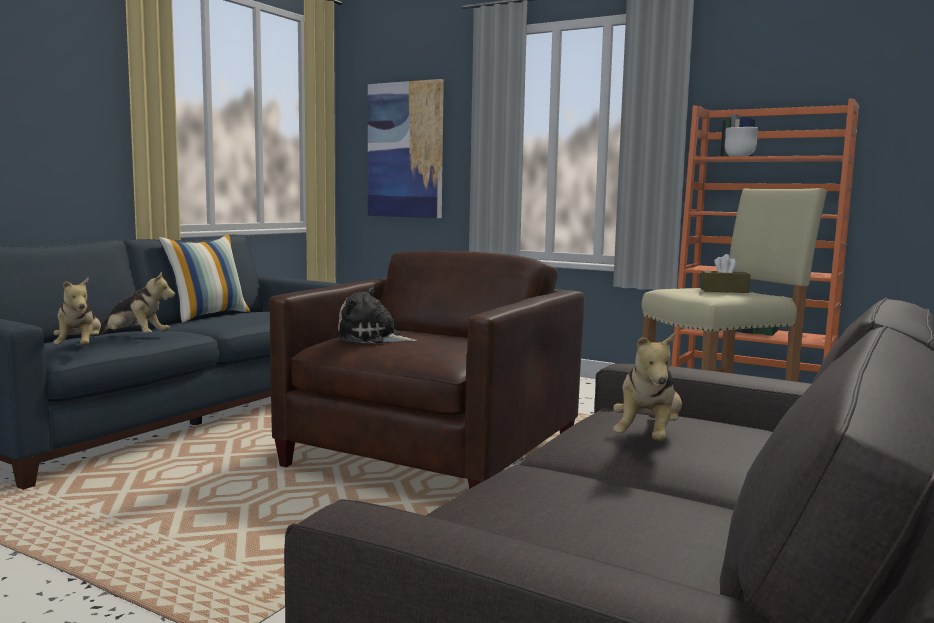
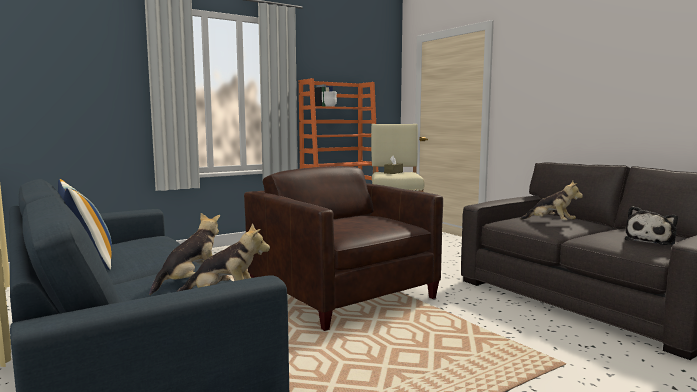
camera: 65 degrees left, 0 degrees up
plush toy [336,287,416,344] -> plush toy moved to [625,206,678,246]
picture [368,79,444,218] -> none

